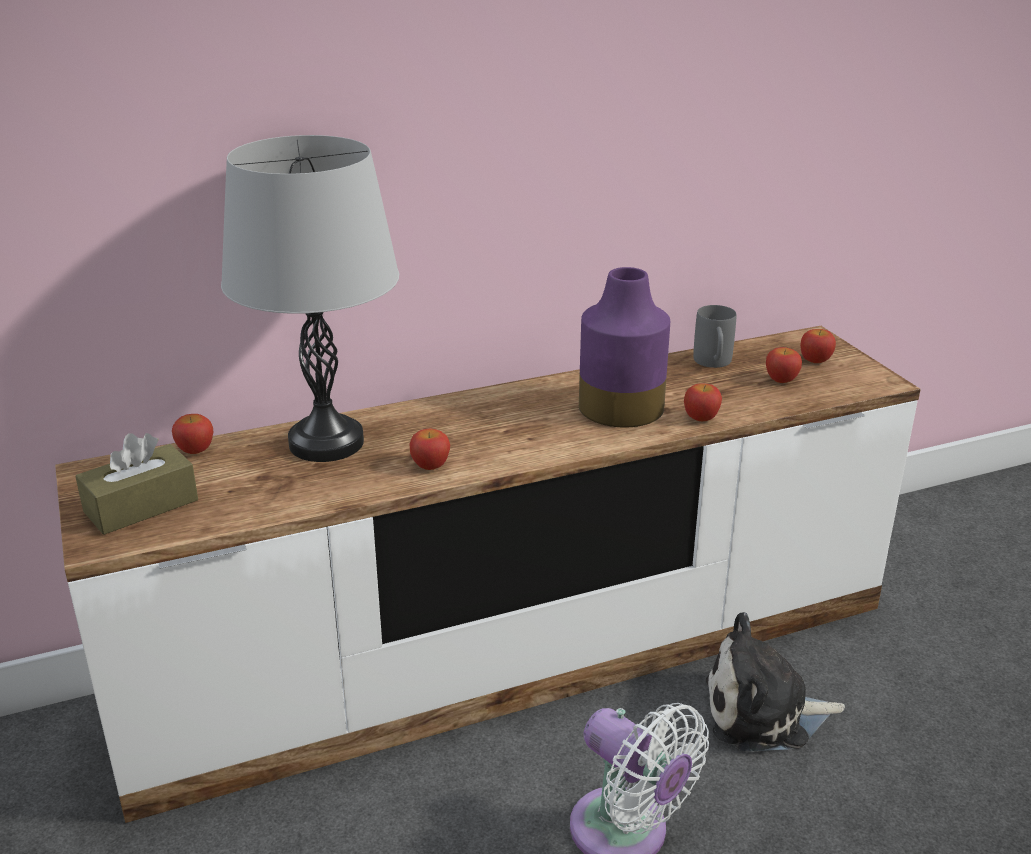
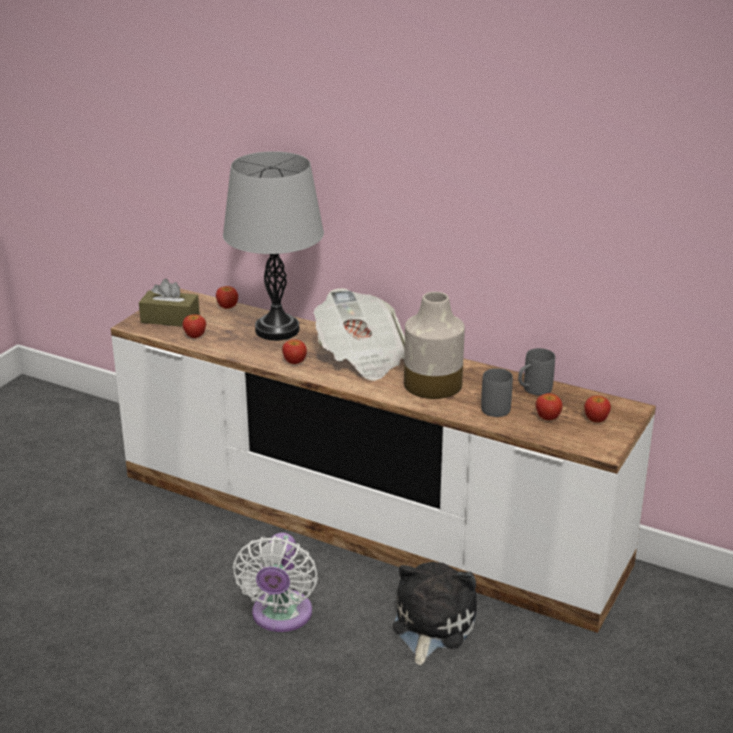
camera: 50 degrees right, 0 degrees up
purple vase [579,267,670,427] -> beige vase [404,292,465,399]
apple [684,383,722,421] -> apple moved to [182,314,206,338]
plush toy [706,612,845,752] -> plush toy turned 60 degrees clockwise [393,562,477,665]
none -> newspaper [314,288,405,381]
none -> grey mug [481,368,513,417]

